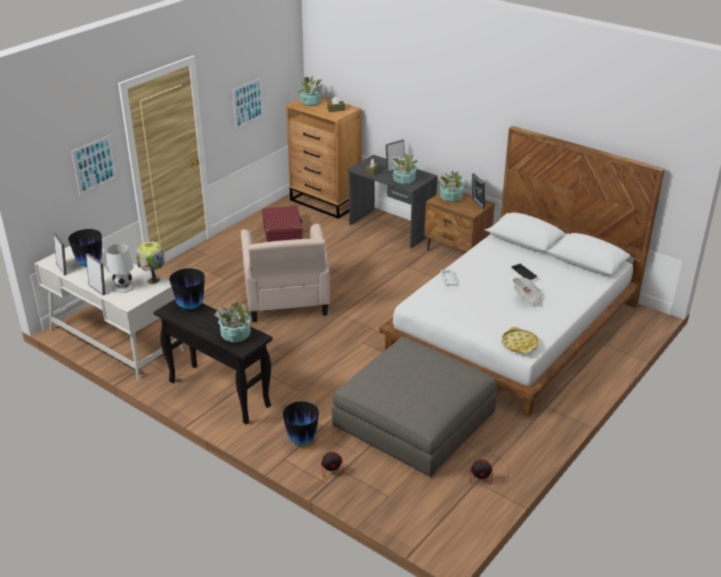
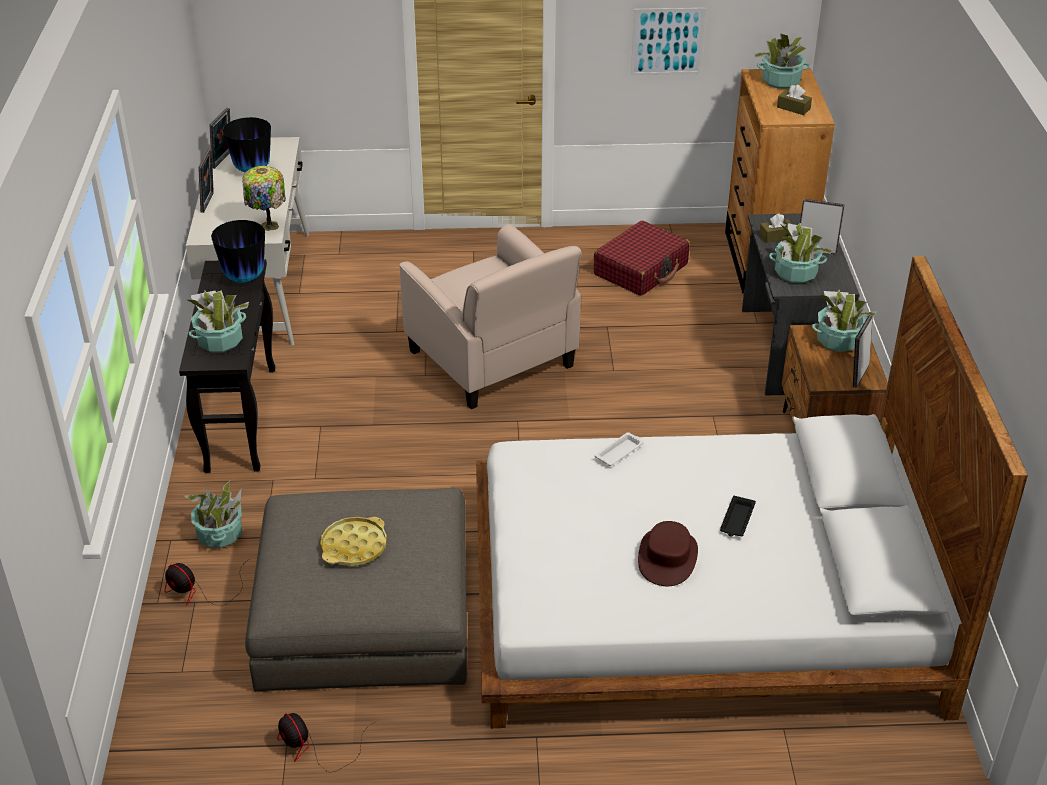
camera: 50 degrees right, 5 degrees up
picture [71,135,117,195] -> none
white table lamp [106,244,135,293] -> none
beige armchair [241,224,330,322] -> beige armchair turned 75 degrees counterclockwise [399,224,582,409]
vase [283,401,319,445] -> potted plant [184,481,242,548]
yellow tray [502,327,539,354] -> yellow tray moved to [320,517,387,566]
newspaper [513,277,544,307] -> brown hat [638,521,698,586]

